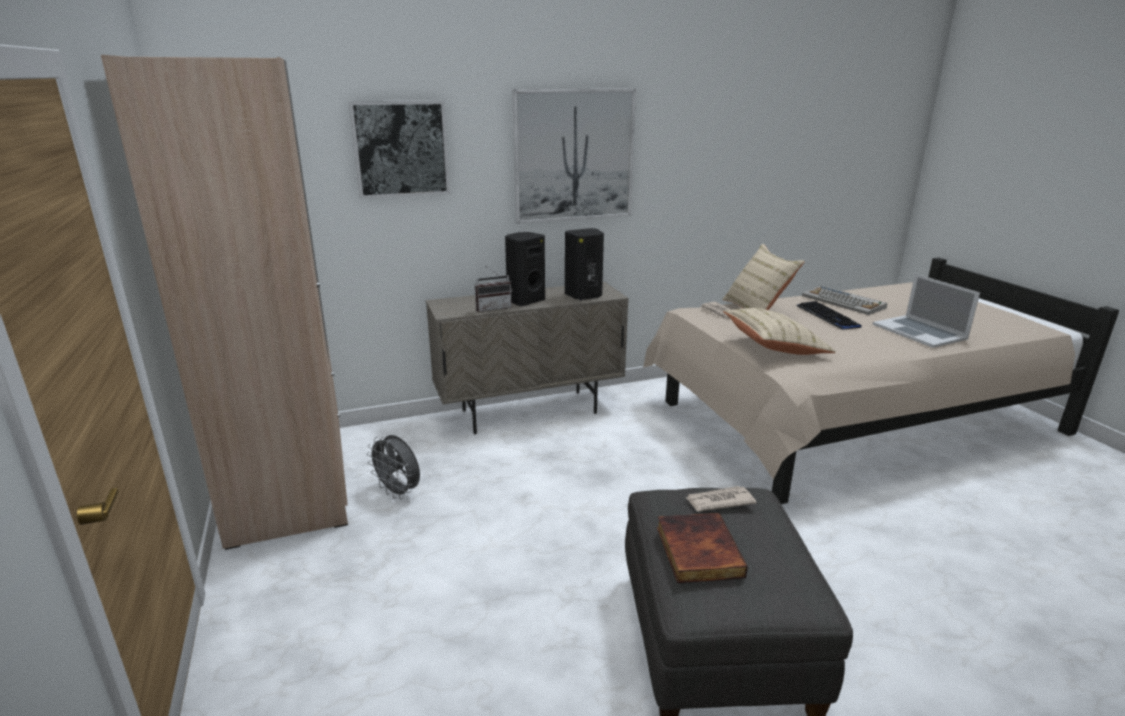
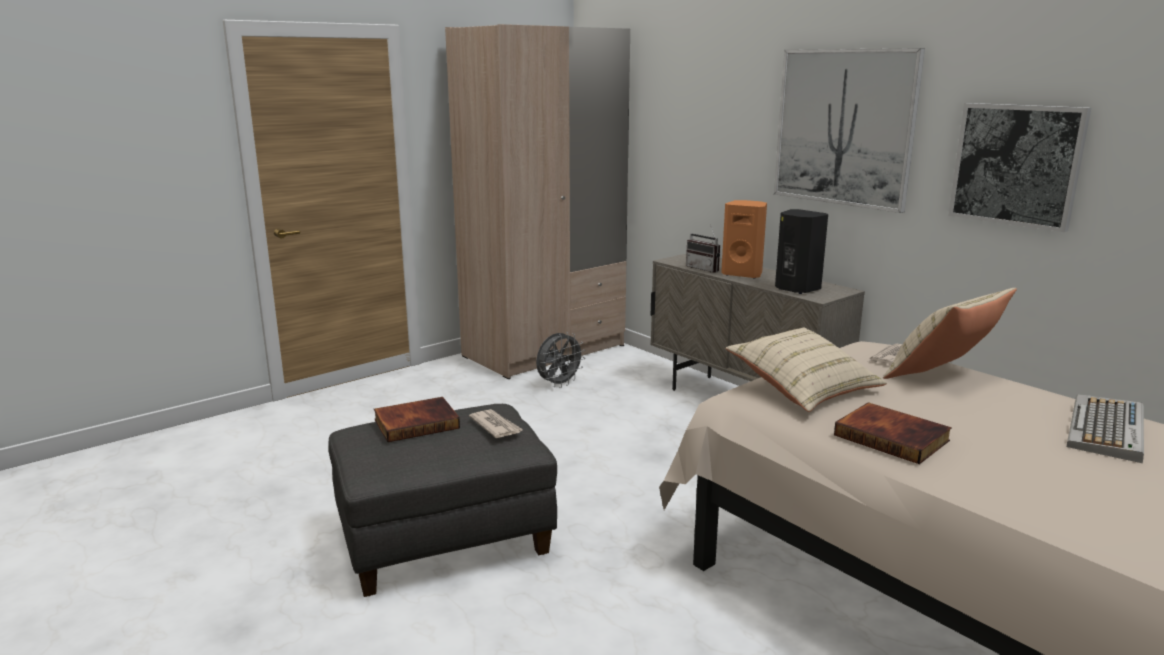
camera: 70 degrees right, 5 degrees down
picture [348,100,450,199] -> picture moved to [948,103,1091,232]
grey fan [367,435,420,499] -> grey fan turned 150 degrees counterclockwise [536,332,585,388]
black speaker [505,232,545,306] -> orange speaker [721,200,767,279]
keyboard [796,301,862,330] -> none
laptop [872,274,980,348] -> none
none -> book [834,402,952,464]

